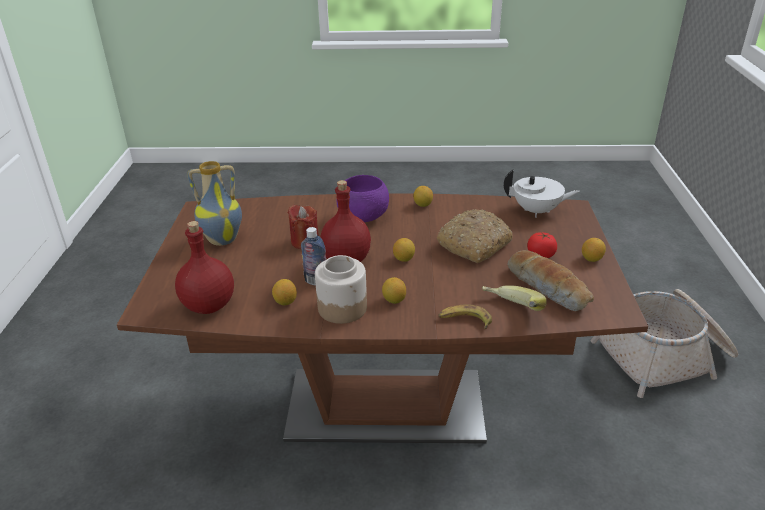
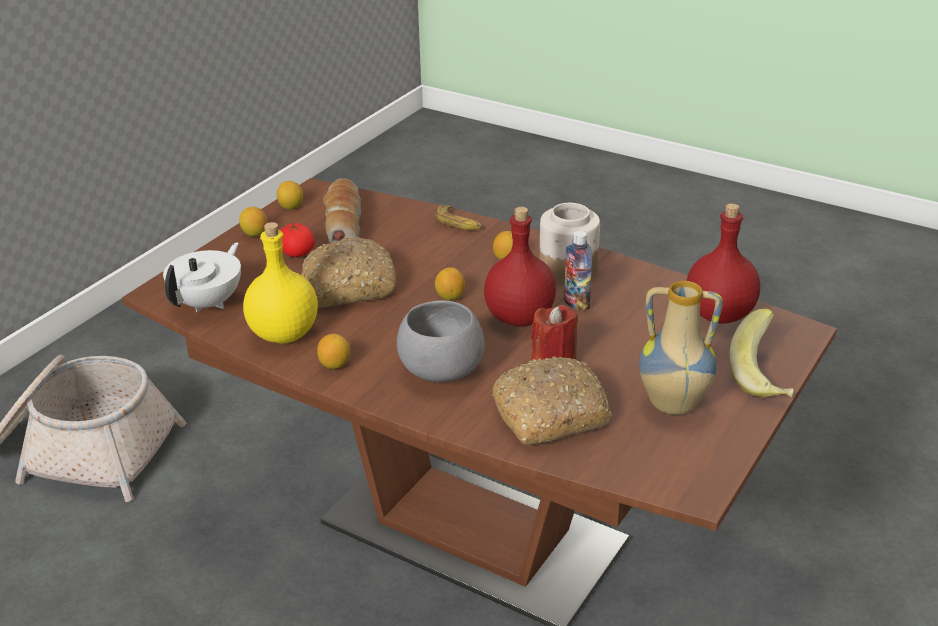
camera: 150 degrees left, 0 degrees up
lemon [272,279,297,305] -> lemon moved to [277,181,303,210]
purple bowl [337,175,389,222] -> grey bowl [397,300,485,382]
banana [482,285,547,311] -> banana moved to [729,308,794,398]
white teapot [504,169,580,218] -> white teapot turned 75 degrees clockwise [163,242,241,313]
none -> yellow bottle [243,222,318,343]
none -> bread [492,356,612,445]

